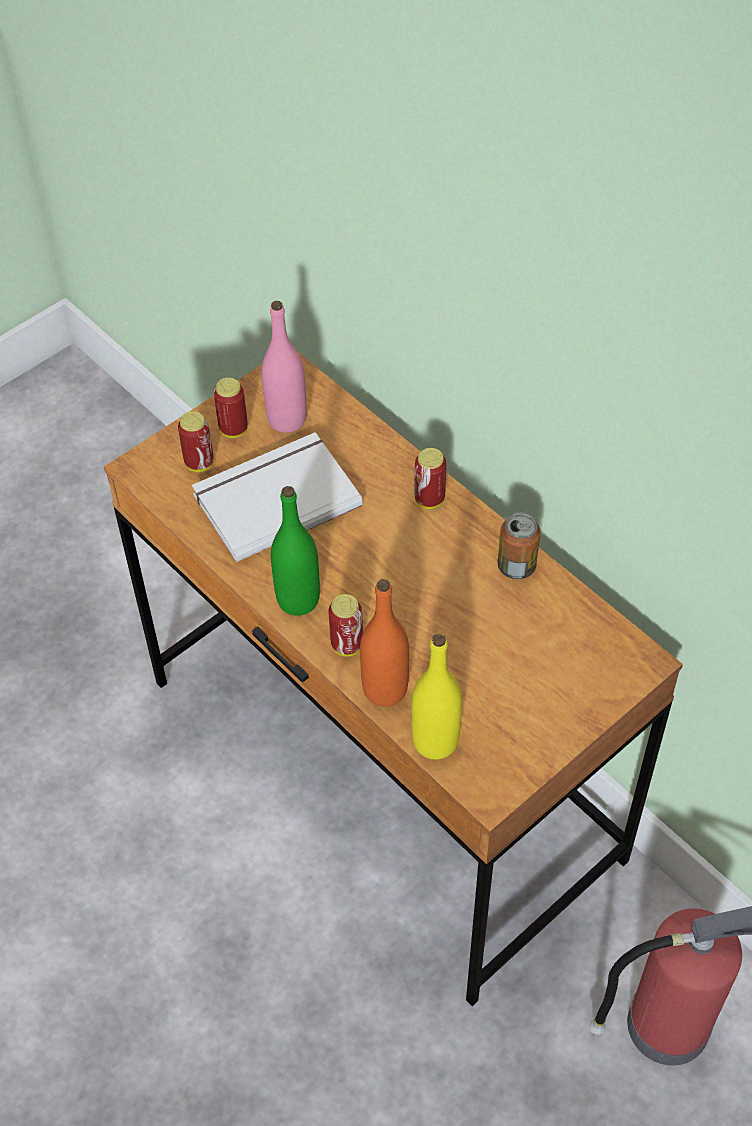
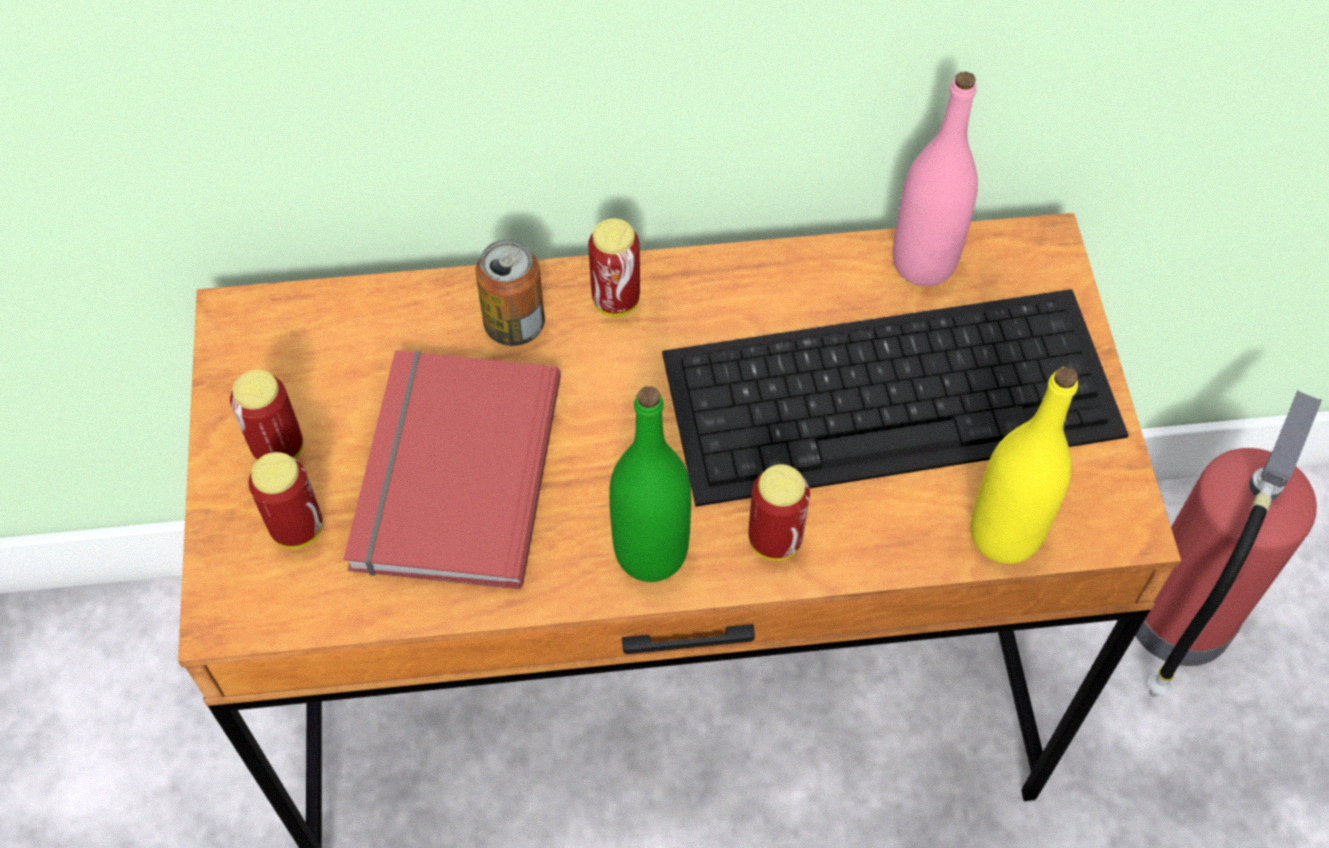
camera: 55 degrees left, 5 degrees up
white book [192,432,363,562] -> red book [344,350,561,590]
pink bottle [262,301,307,433] -> pink bottle moved to [893,71,978,286]
orange bottle [360,579,409,707] -> none
can [497,512,541,579] -> can moved to [475,239,545,346]
none -> keyboard [662,289,1128,507]

